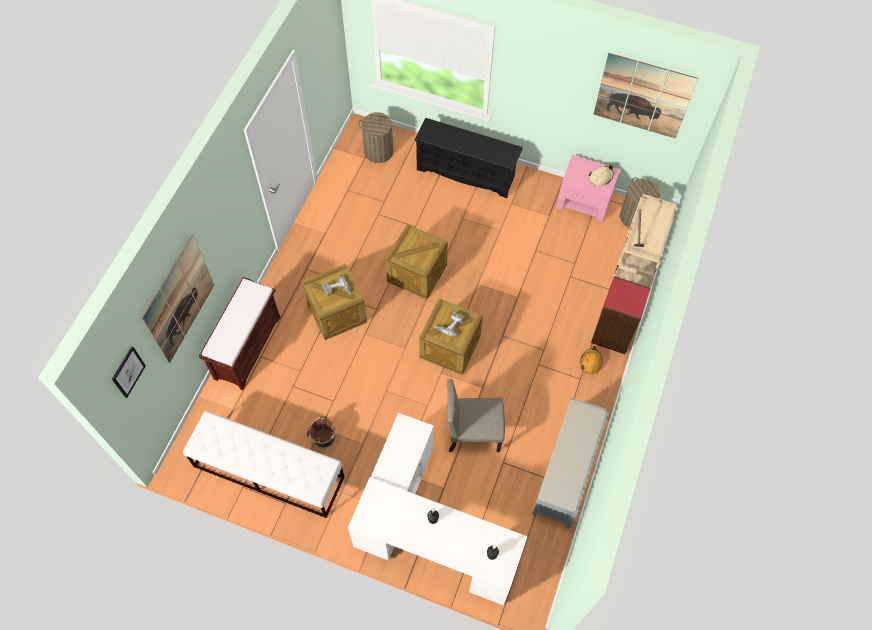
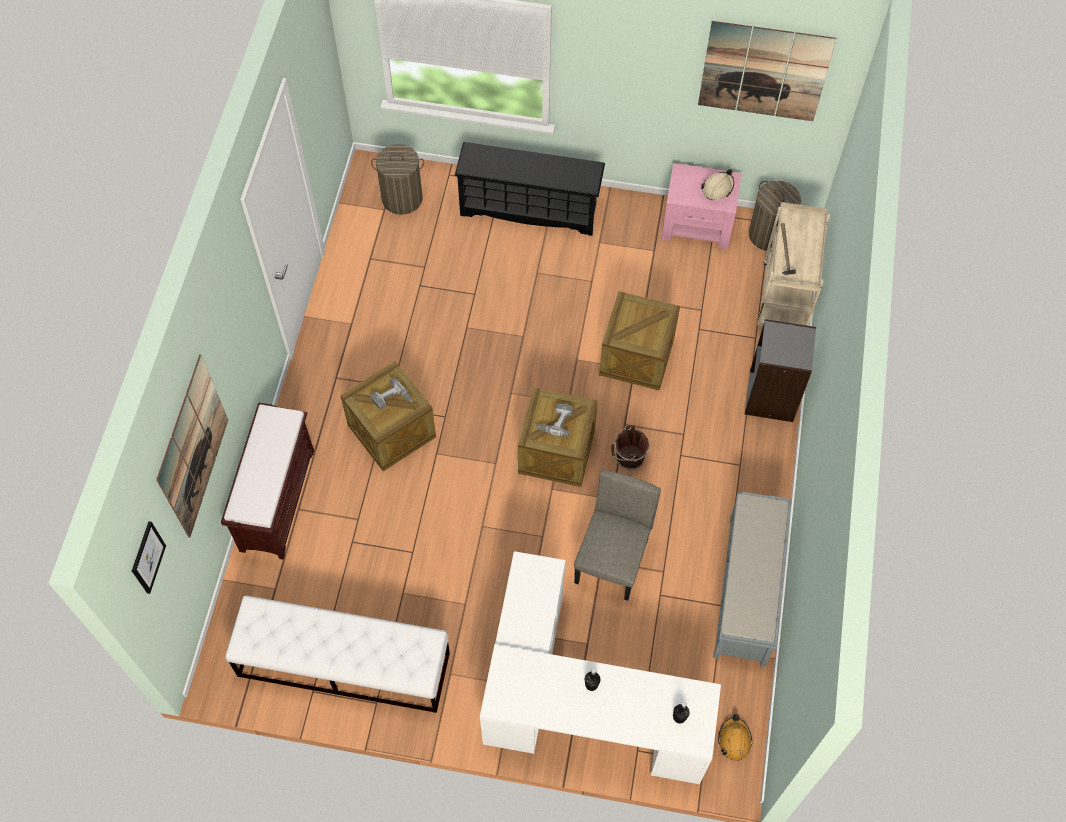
camera: 10 degrees left, 0 degrees up
brown bucket [307,416,335,448] -> brown bucket moved to [611,425,649,470]
crate [385,224,448,300] -> crate moved to [599,291,680,390]
beige chair [447,379,505,452] -> beige chair turned 120 degrees clockwise [574,470,661,601]
orange hard hat [580,346,603,375] -> orange hard hat moved to [718,714,753,761]
red bookcase [591,276,651,354] -> grey bookcase [745,319,816,422]

